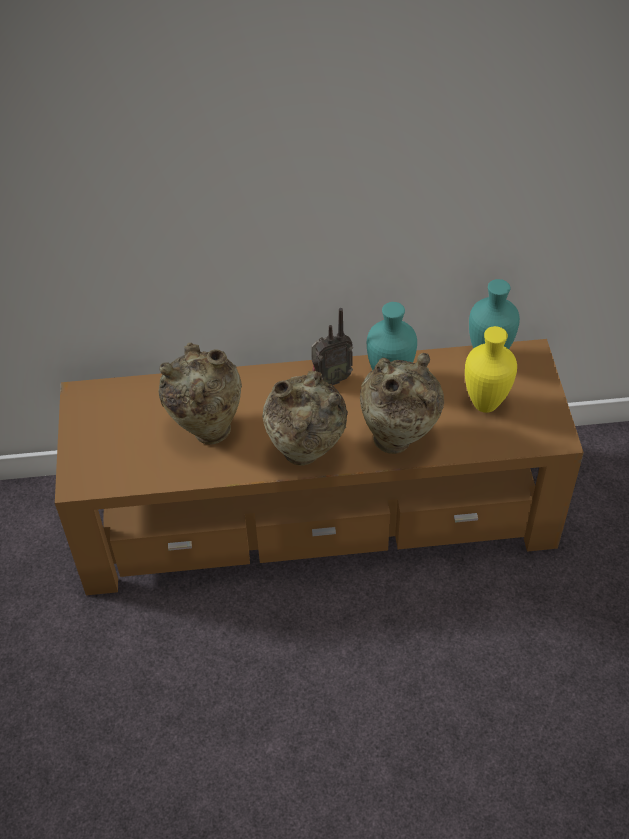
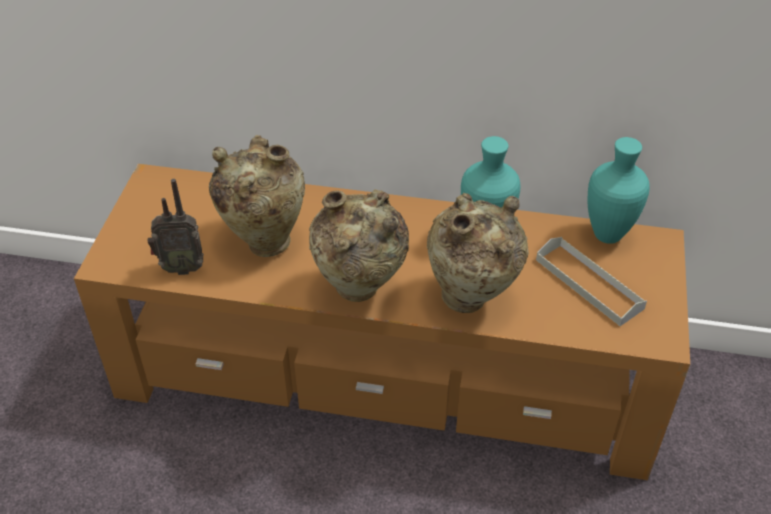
camera: 15 degrees right, 5 degrees down
radio [311,308,353,385] -> radio moved to [148,179,204,275]
yellow vase [465,326,517,413] -> grey tray [536,237,647,326]

